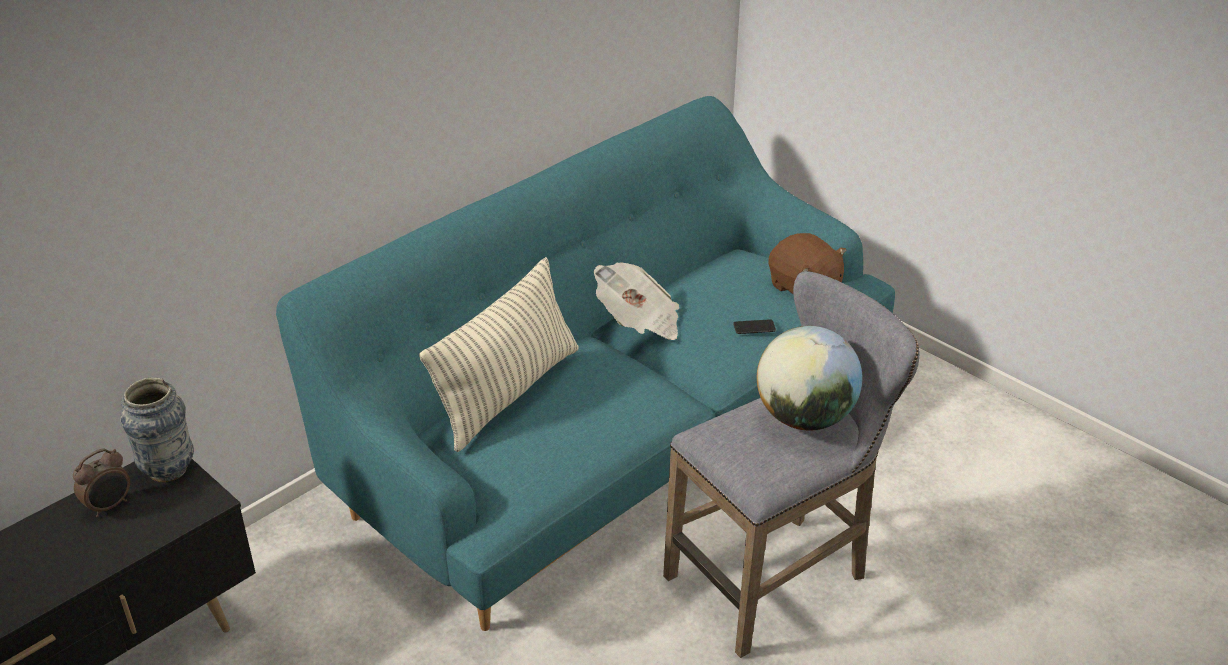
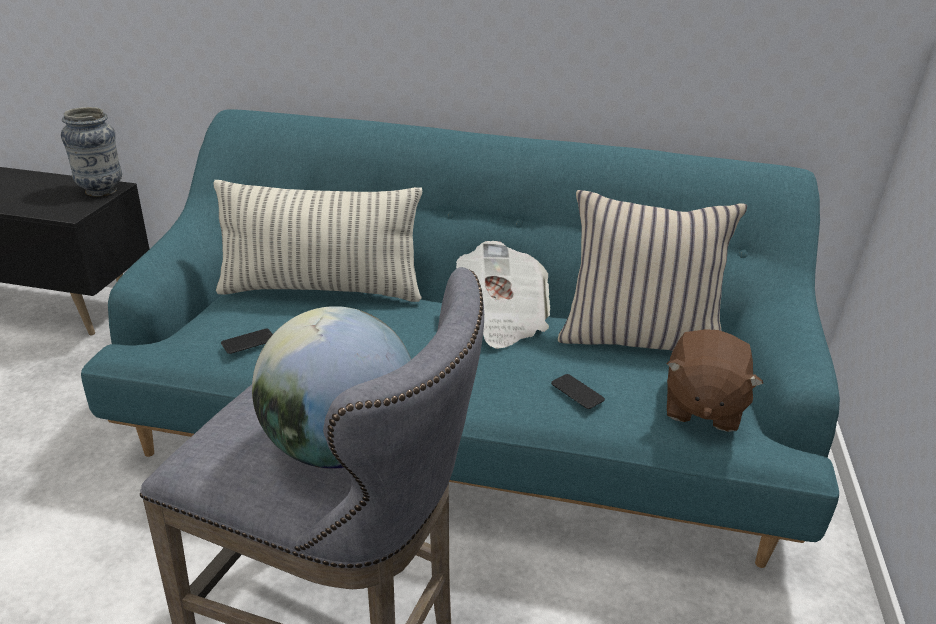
camera: 55 degrees right, 5 degrees down
alarm clock [73,448,130,517] -> none
none -> phone [221,329,273,354]
none -> beige pillow [558,190,747,351]

